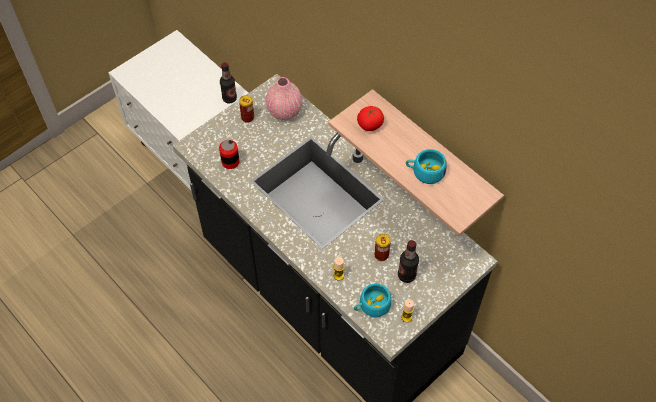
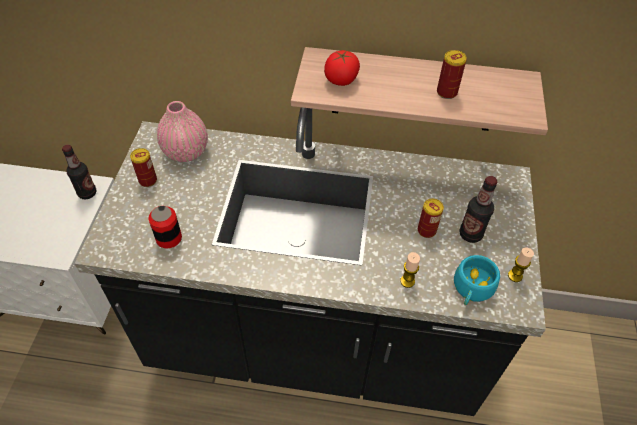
camera: 40 degrees left, 5 degrees down
turquoise cup [406,149,446,184] -> can [437,50,467,99]

